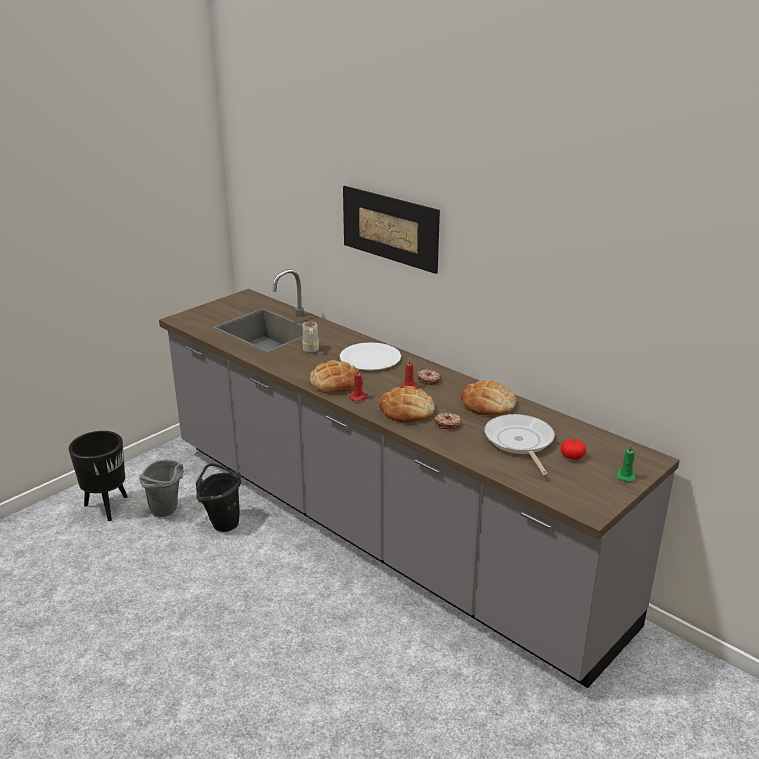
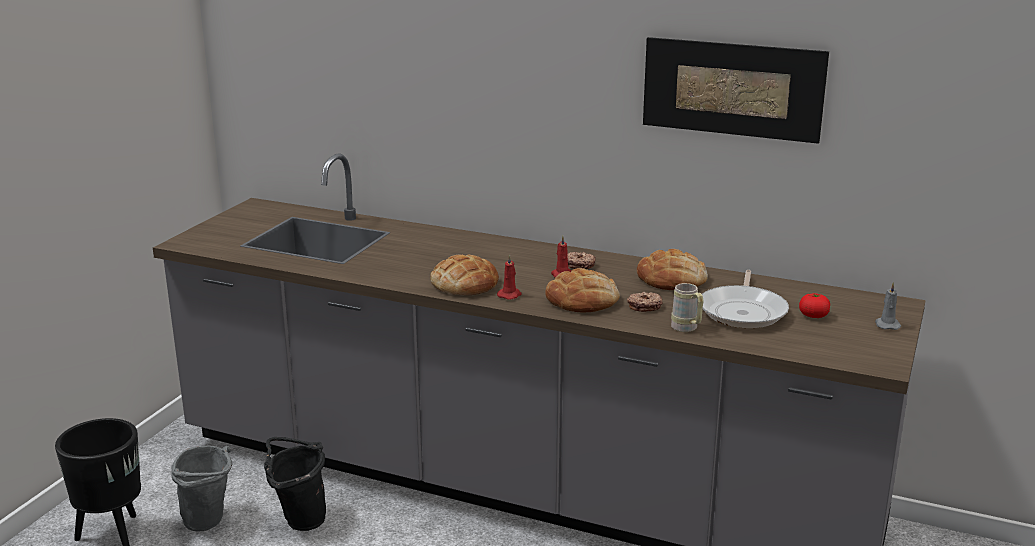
camera: 20 degrees left, 5 degrees down
beige mug [302,322,319,352] -> beige mug moved to [671,283,703,332]
white plate [340,342,401,370] -> none
picture [343,186,440,274] -> picture moved to [643,37,829,144]
frying pan [485,414,555,476] -> frying pan turned 135 degrees counterclockwise [702,270,789,328]
green candle [615,444,636,482] -> grey candle [875,282,901,330]

